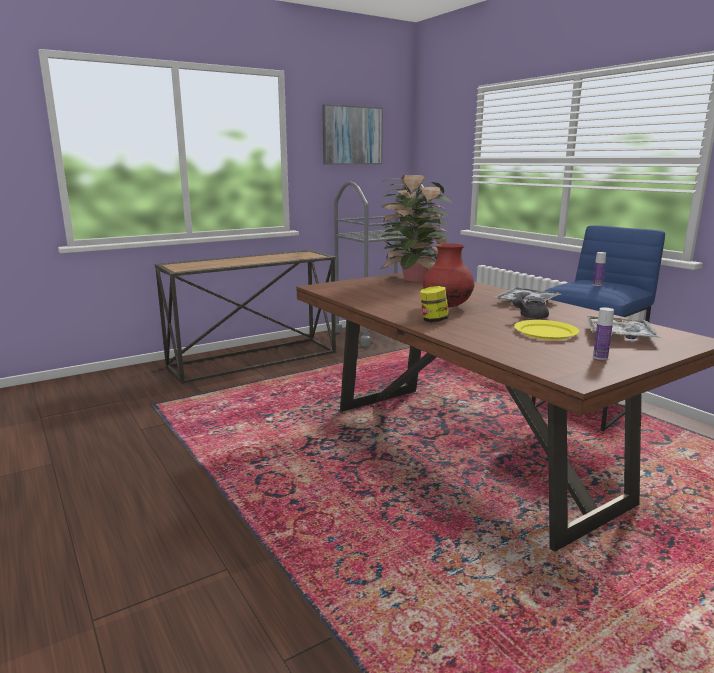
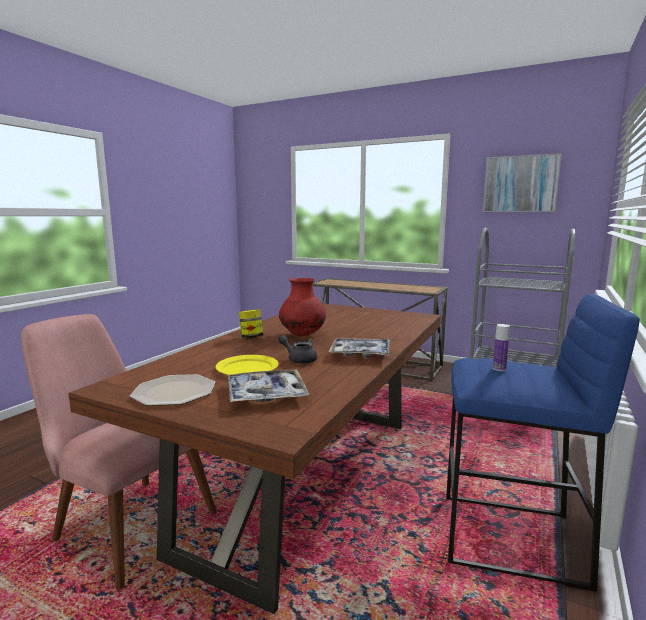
camera: 60 degrees right, 5 degrees down
potted plant [380,175,452,282] -> none
bottle [593,308,614,360] -> plate [130,374,216,406]
none -> pink chair [21,314,217,590]

